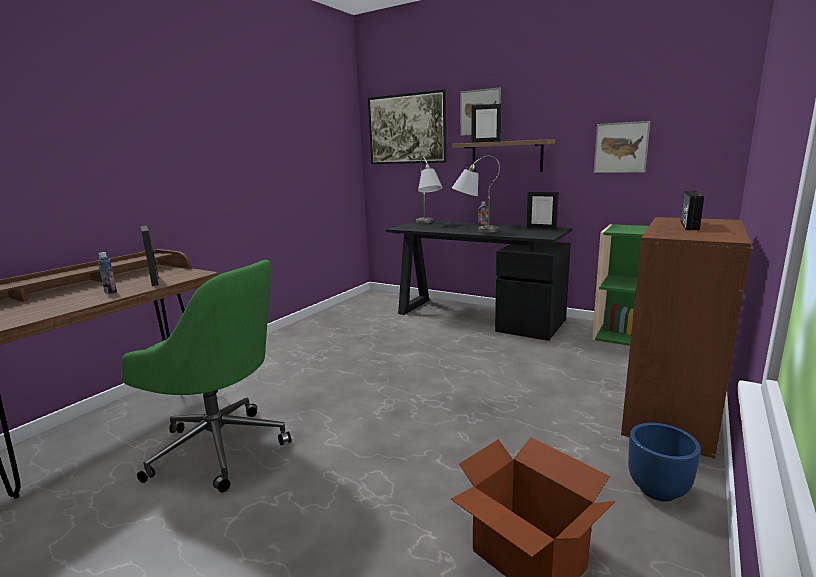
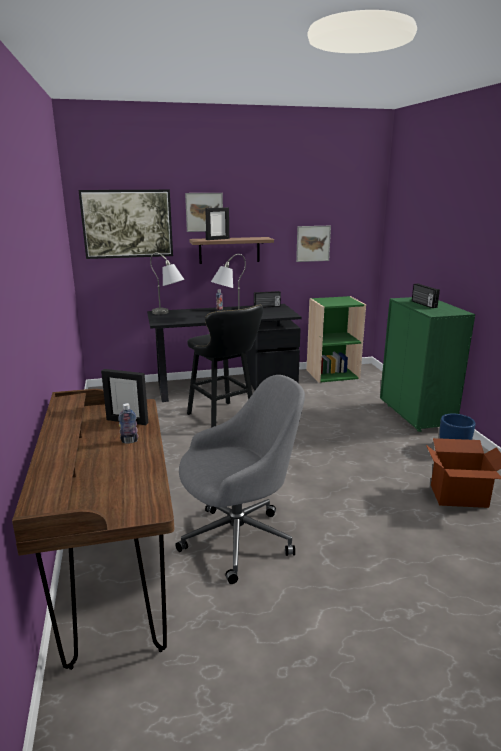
camera: 45 degrees left, 5 degrees up
green office chair [121,260,291,493] -> grey office chair [175,375,305,584]
picture frame [527,192,559,229] -> radio [254,291,281,308]
brown cabinet [621,217,751,459] -> green cabinet [380,297,475,432]
none -> black stool [187,305,264,428]

